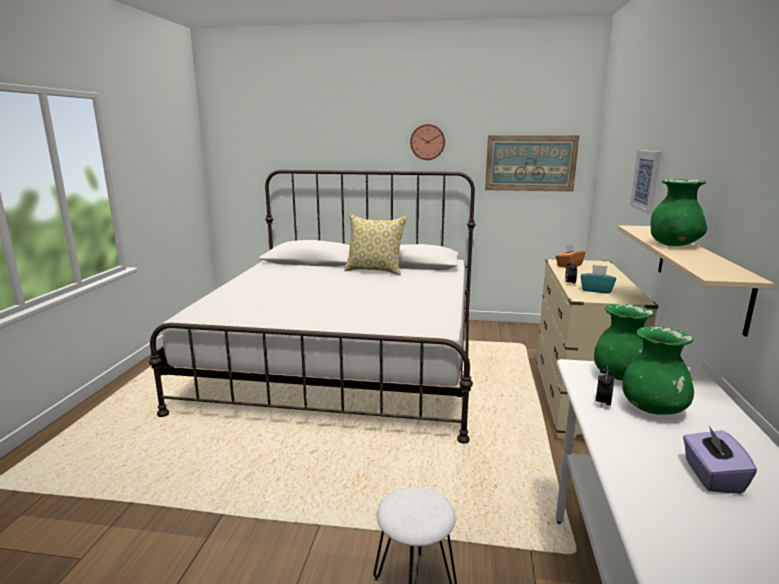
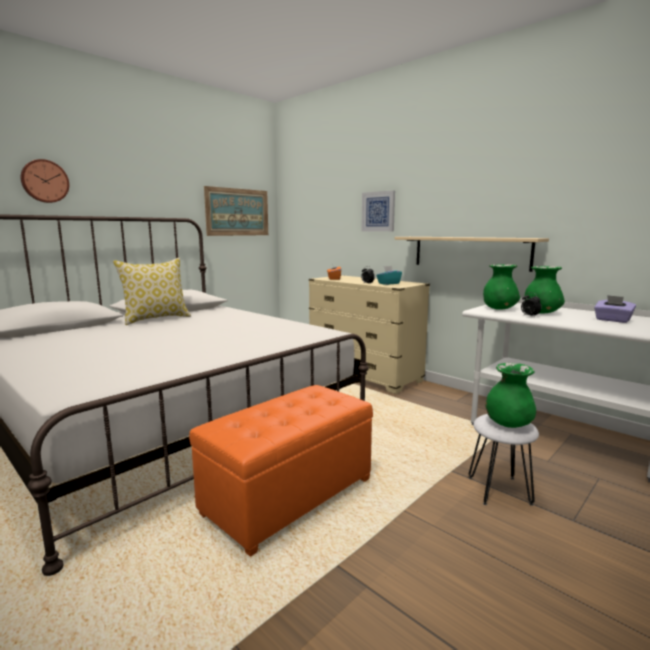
camera: 55 degrees left, 5 degrees down
wall clock [410,124,445,160] -> wall clock moved to [20,159,69,203]
green vase [651,179,707,246] -> green vase moved to [485,363,536,428]
none -> orange ottoman [189,385,373,557]

